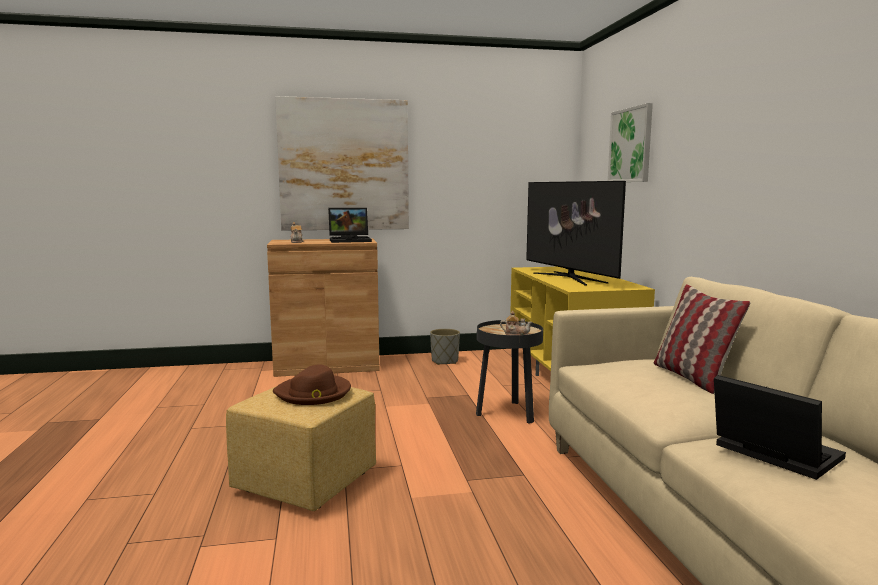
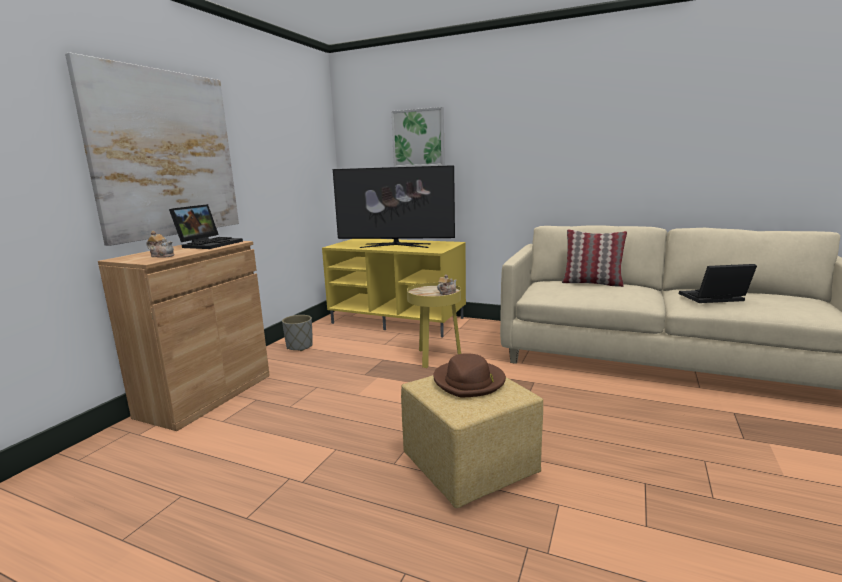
camera: 55 degrees left, 5 degrees up
black side table [476,320,543,424] -> yellow side table [407,283,461,368]

